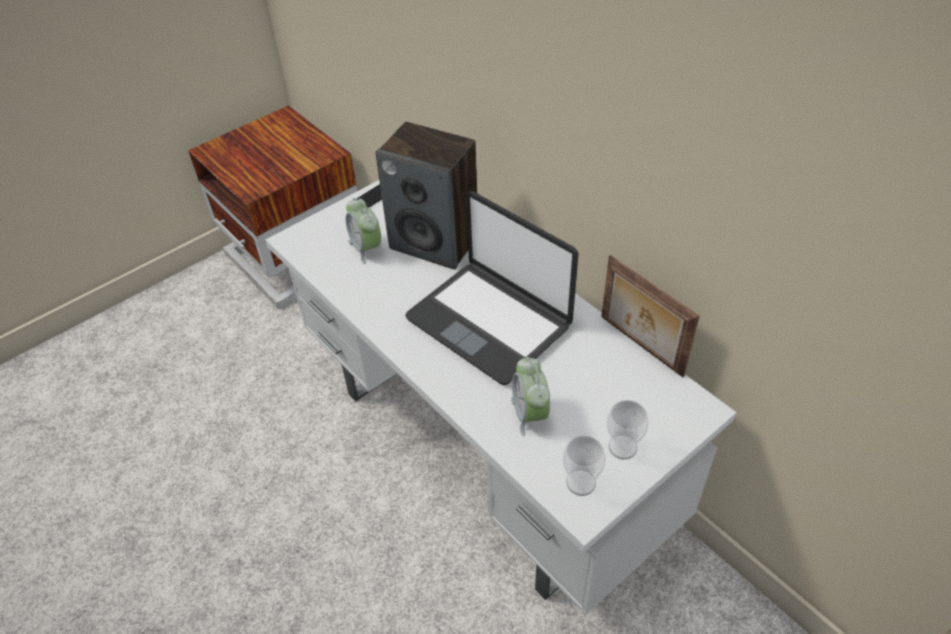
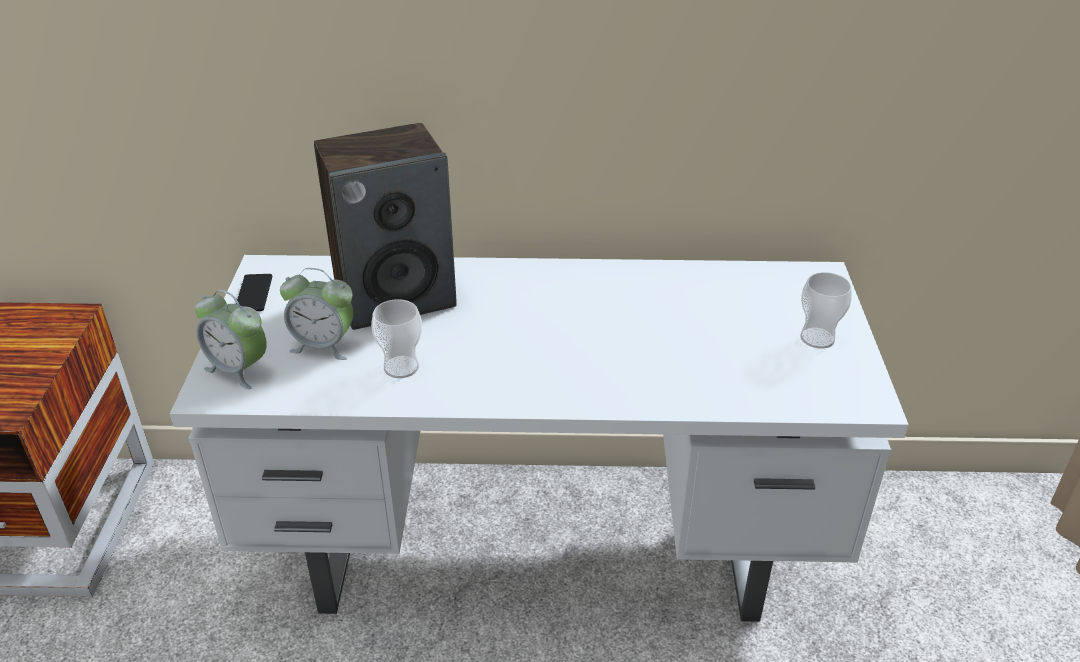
camera: 50 degrees left, 10 degrees down
laptop [405,191,579,385] -> none
alarm clock [511,357,550,436] -> alarm clock moved to [195,290,267,389]
cup [563,435,606,496] -> cup moved to [371,299,422,378]
picture frame [601,255,700,377] -> none

